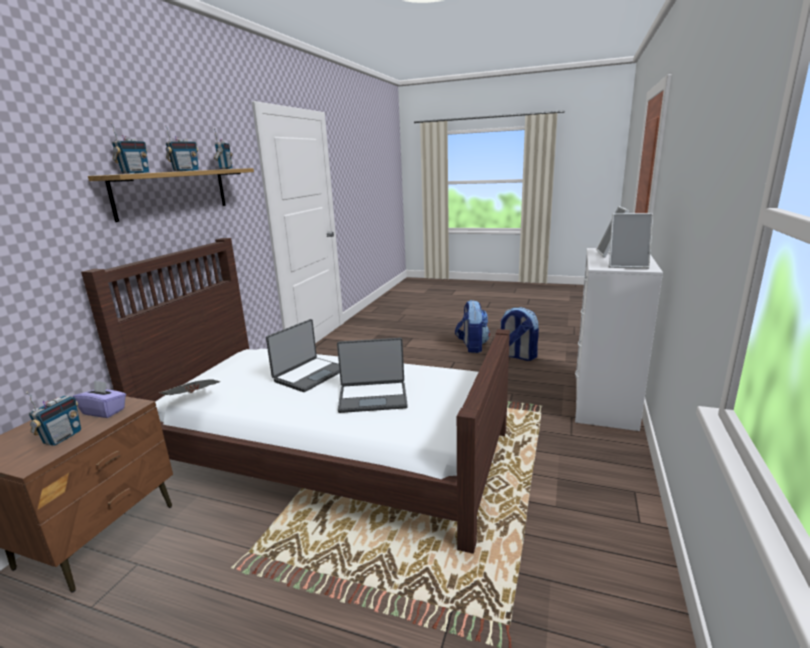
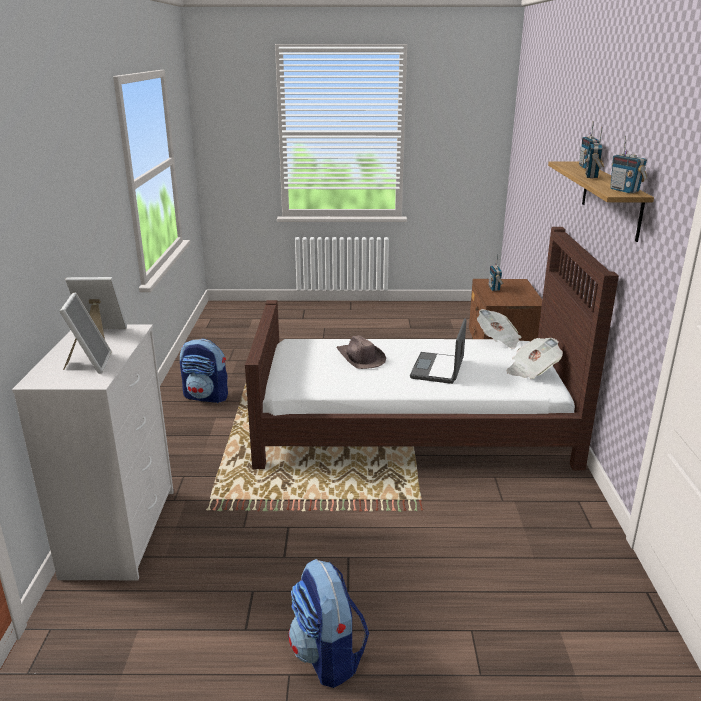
camera: 160 degrees right, 5 degrees up
purple tissue box [73,380,126,418] -> none
laptop [337,338,408,413] -> brown hat [336,335,386,369]
backpack [500,307,539,361] -> backpack moved to [180,339,228,403]
none -> newspaper [506,338,563,379]

